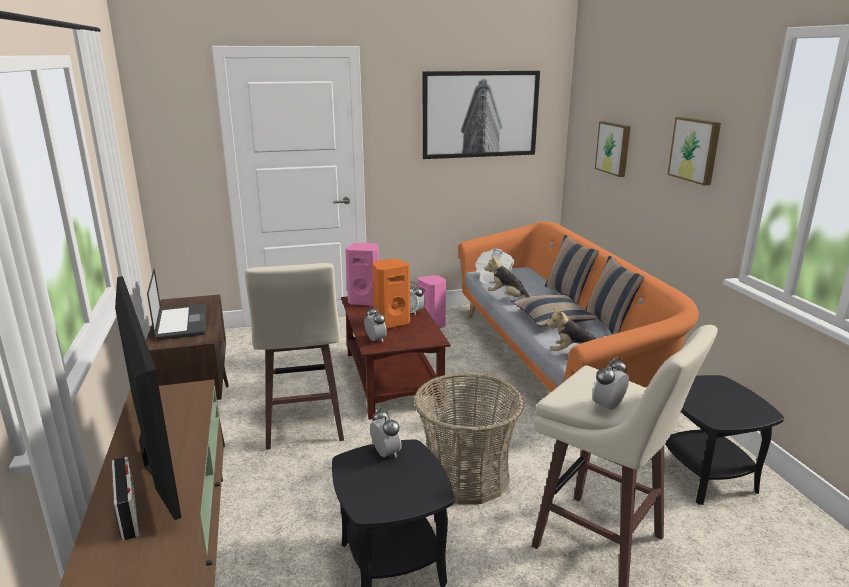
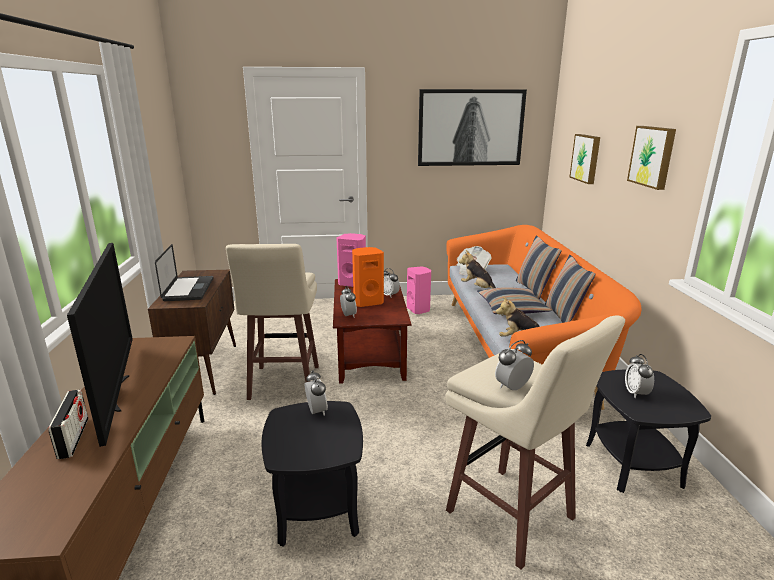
camera: 10 degrees right, 0 degrees up
basket [414,372,524,504] -> none
none -> alarm clock [625,354,654,398]

